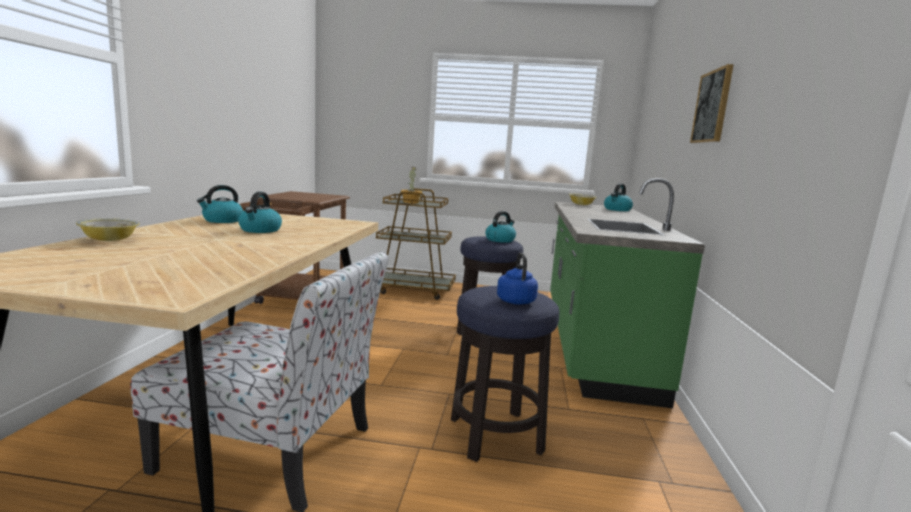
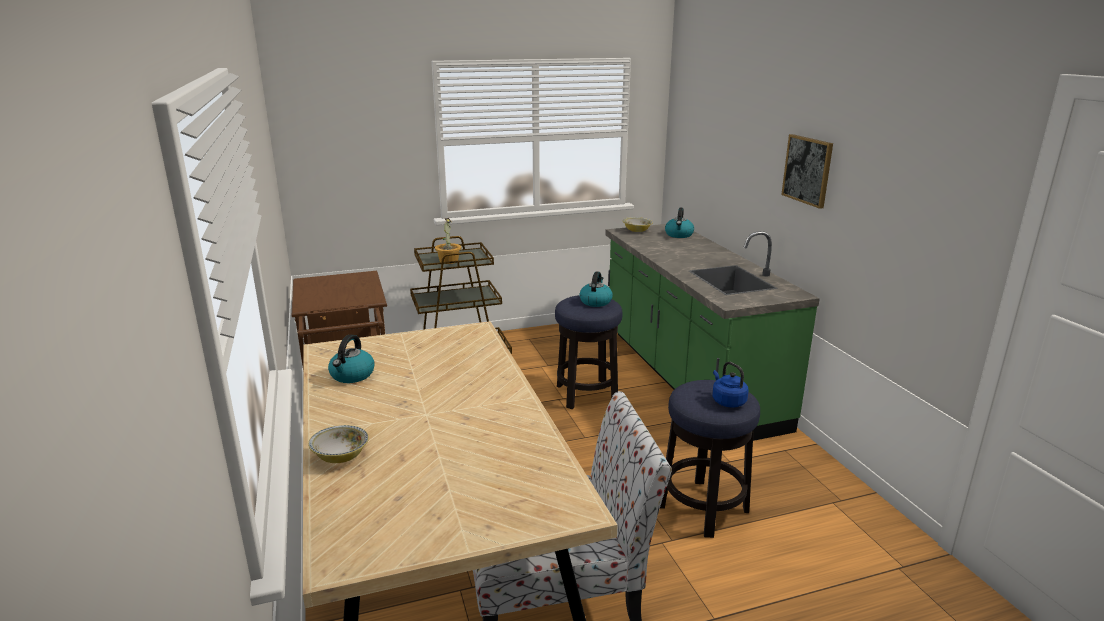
camera: 25 degrees left, 10 degrees up
kettle [238,192,282,233] -> none

